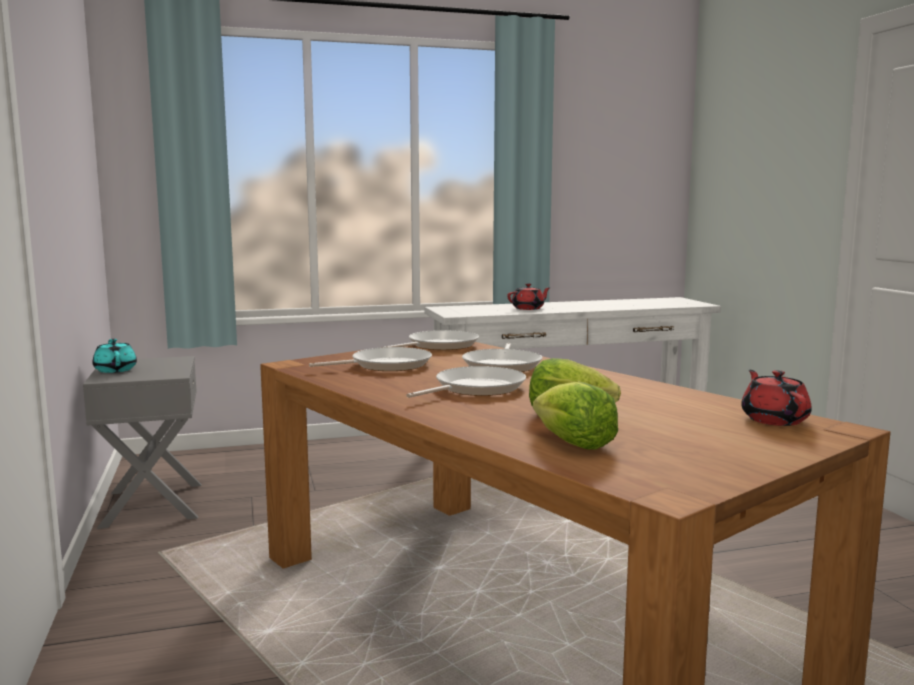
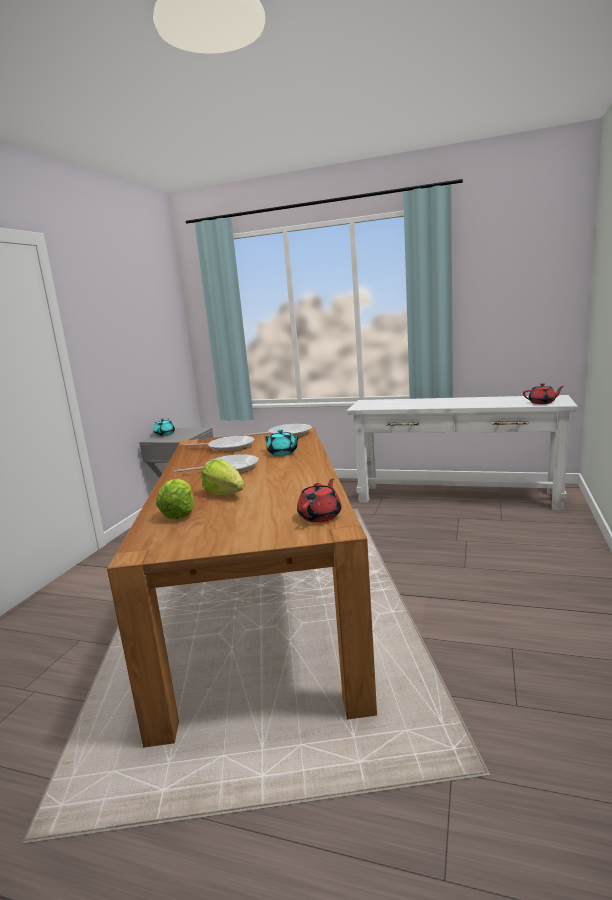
camera: 35 degrees right, 5 degrees up
frying pan [462,343,542,372] -> turquoise teapot [265,430,300,456]
red teapot [507,283,551,310] -> red teapot moved to [523,383,564,404]

